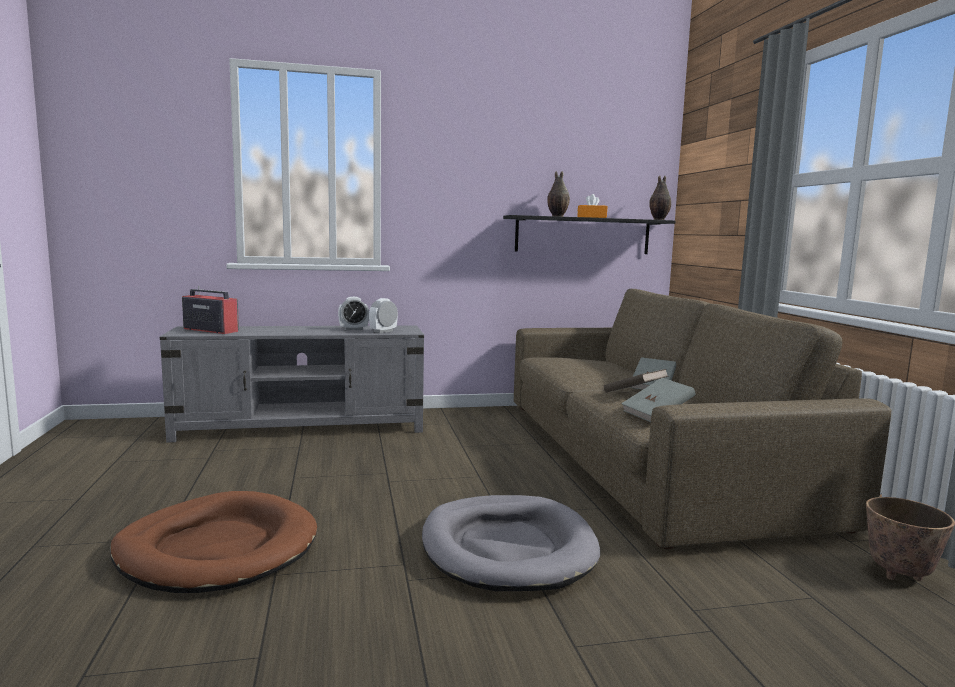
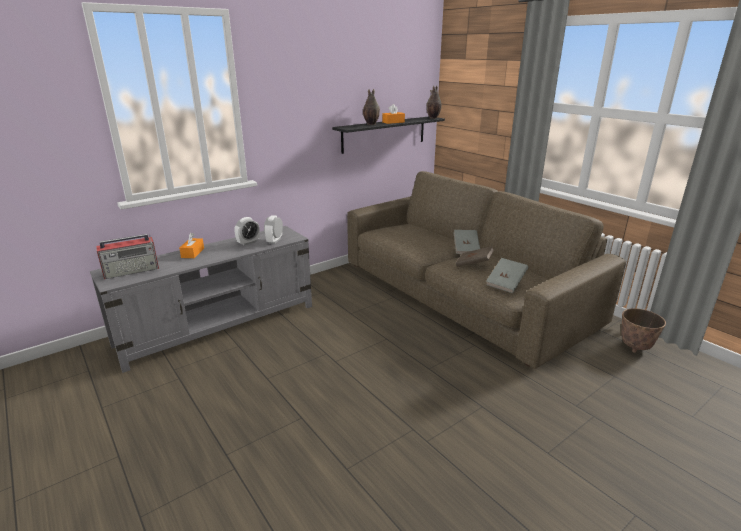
camera: 25 degrees left, 15 degrees up
brown dog bed [110,491,317,593] -> none
radio [182,286,239,334] -> radio turned 150 degrees clockwise [96,234,159,279]
grey dog bed [422,495,600,591] -> none
none -> orange tissue box [179,233,204,258]

